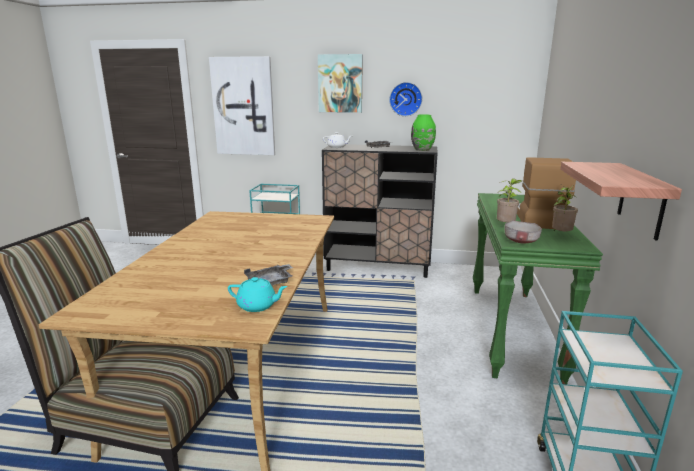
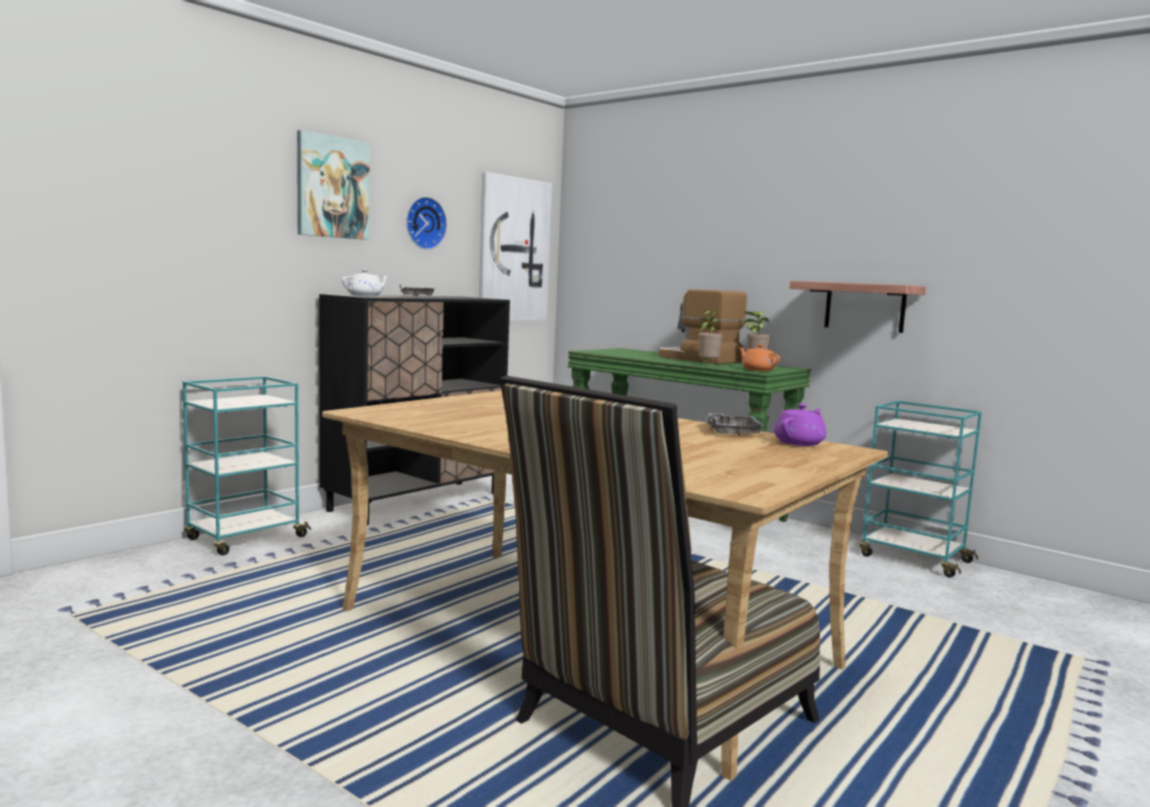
camera: 60 degrees left, 10 degrees down
picture [209,56,275,155] -> picture moved to [479,172,552,321]
turquoise teapot [228,277,288,312] -> purple teapot [774,404,826,446]
green vase [411,114,436,151] -> none
grey bowl [505,220,542,243] -> orange teapot [738,344,780,371]

